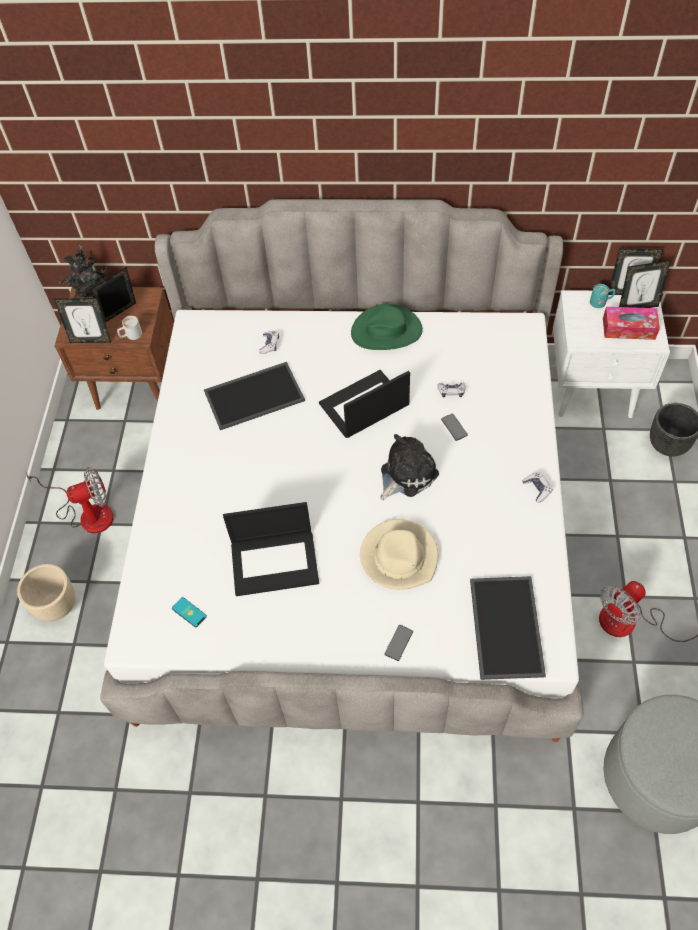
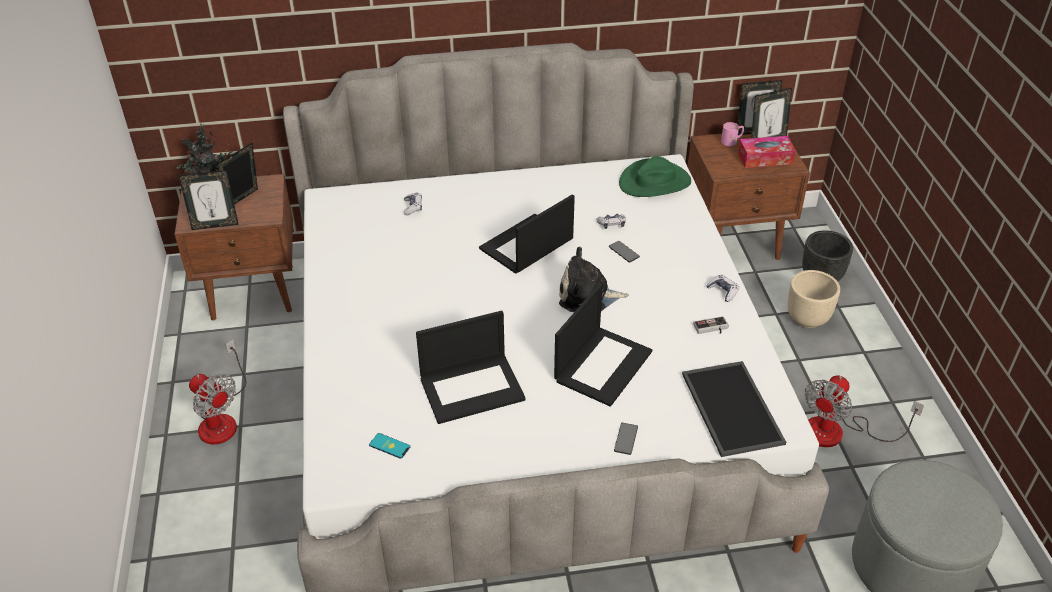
camera: 15 degrees left, 15 degrees down
beige planter [17,564,75,621] -> beige planter moved to [787,270,840,328]
fan [25,467,114,533] -> fan turned 75 degrees clockwise [189,339,246,445]
white mug [117,316,142,340] -> none
tray [204,362,305,430] -> none
green hat [351,304,423,350] -> green hat moved to [619,156,691,197]
beige hat [360,519,438,590] -> laptop [554,283,652,407]
plush toy [381,434,439,500] -> plush toy turned 120 degrees counterclockwise [559,247,629,312]
white nightstand [553,290,670,418] -> brown nightstand [687,134,810,260]
turquoise mug [590,284,615,308] -> pink mug [721,122,744,146]
none -> game controller [693,316,729,334]

